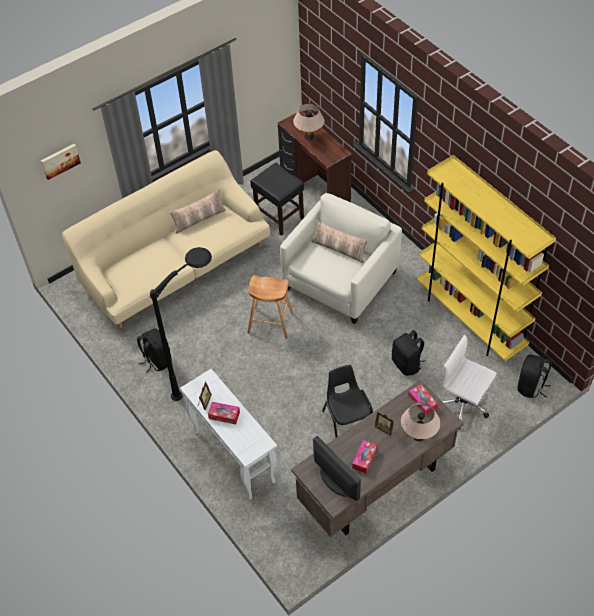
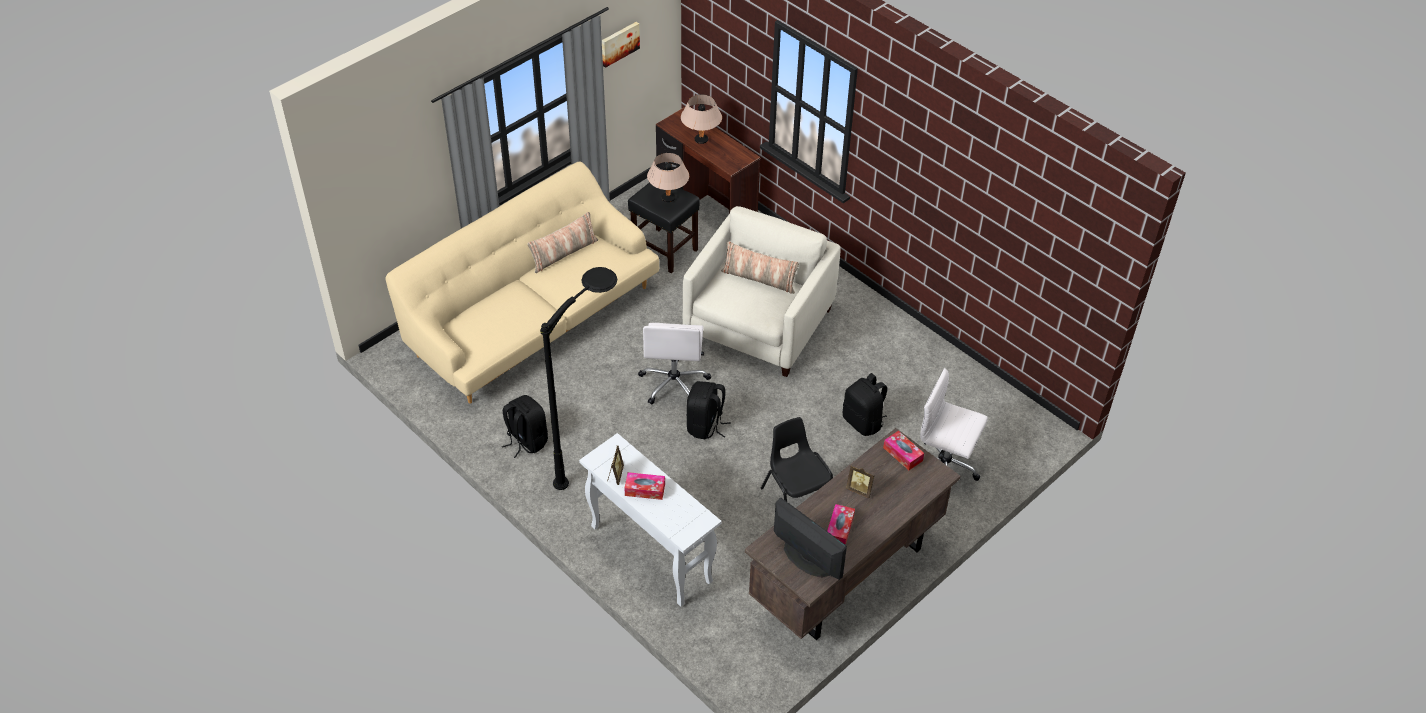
camera: 10 degrees left, 5 degrees down
picture [41,144,81,180] -> picture moved to [602,22,640,68]
brown stool [248,275,294,339] -> white office chair [638,323,711,405]
beige table lamp [401,402,440,441] -> beige table lamp moved to [647,153,689,202]
yellow bookcase [416,155,556,361] -> none
black backpack [518,354,552,398] -> black backpack moved to [686,381,731,439]

